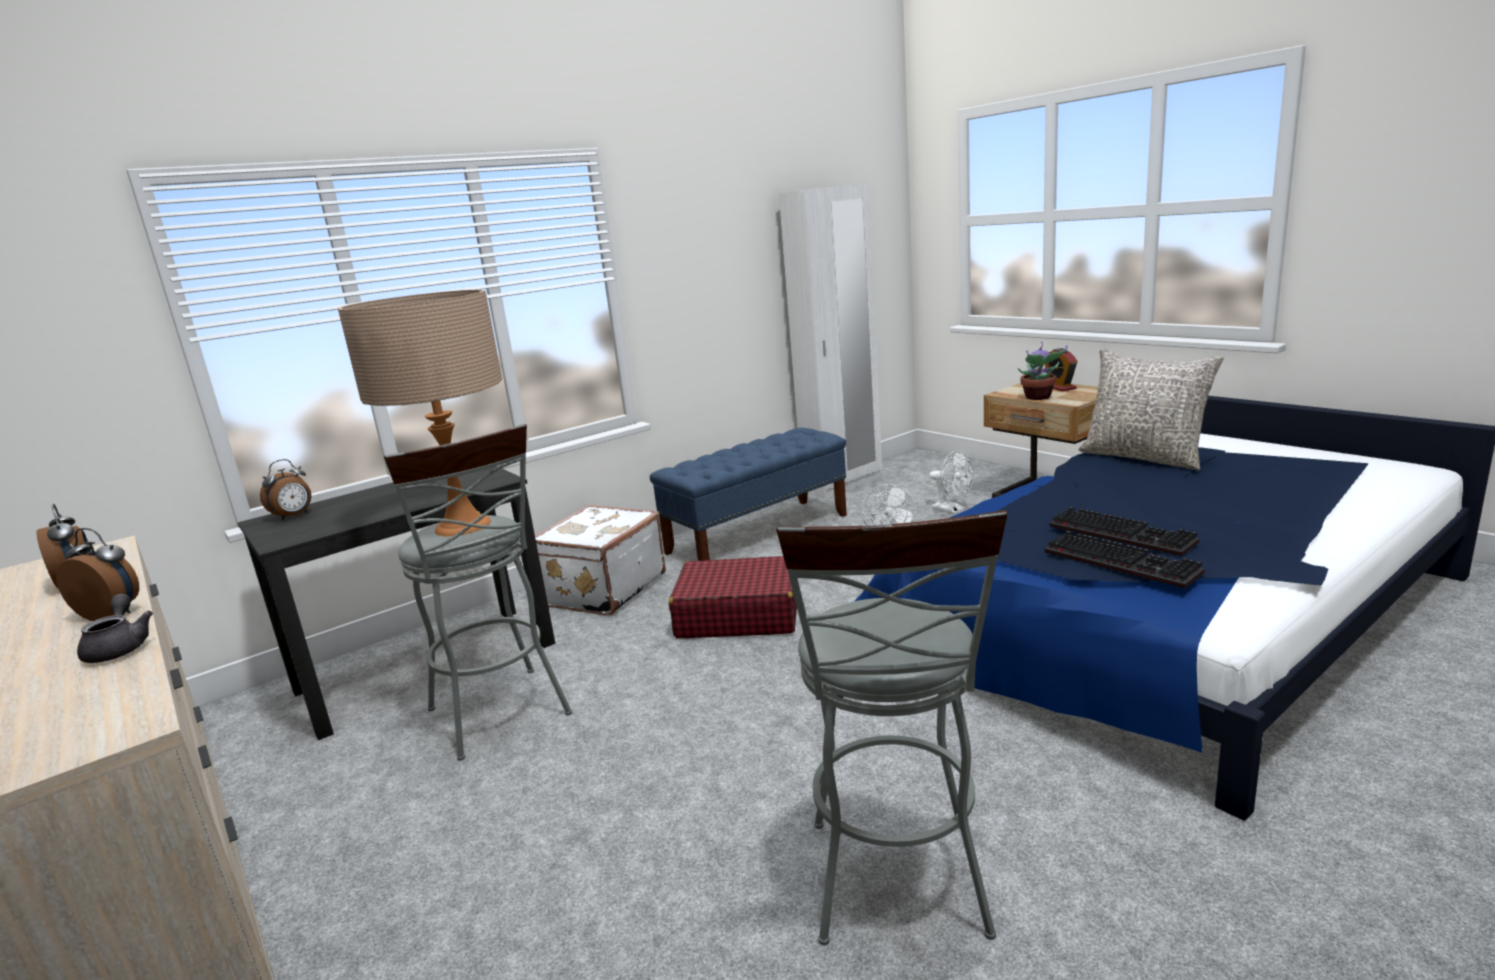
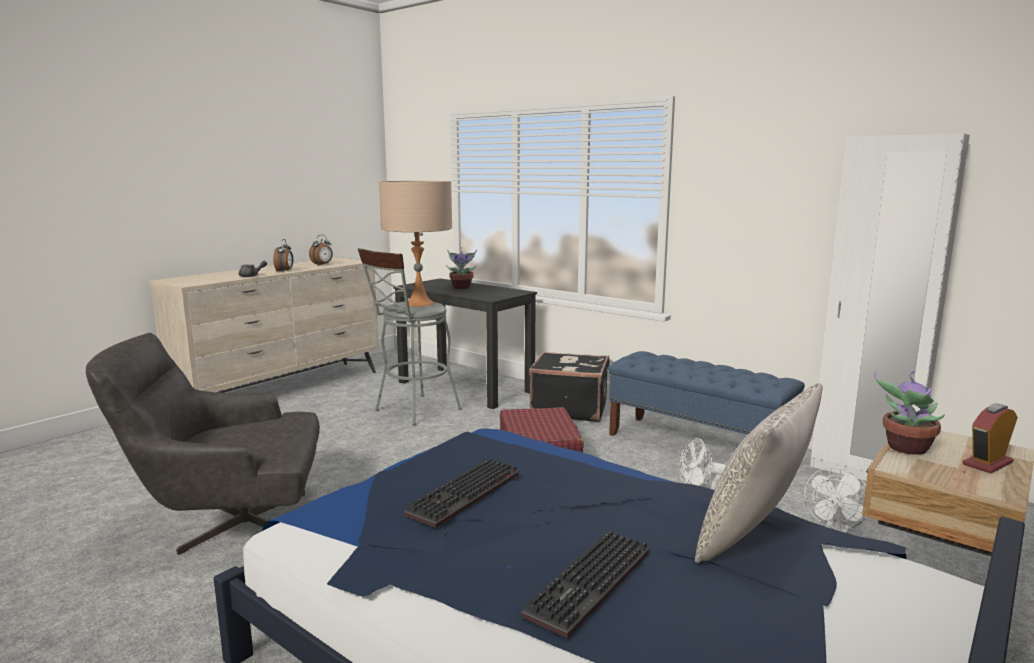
camera: 75 degrees right, 5 degrees down
alarm clock [260,459,312,520] -> none
white suitcase [535,505,666,615] -> black suitcase [529,351,609,422]
grey stool [776,510,1008,945] -> grey armchair [86,333,320,555]
keyboard [1045,531,1205,589] -> keyboard moved to [521,530,649,639]
none -> potted plant [446,247,477,289]

